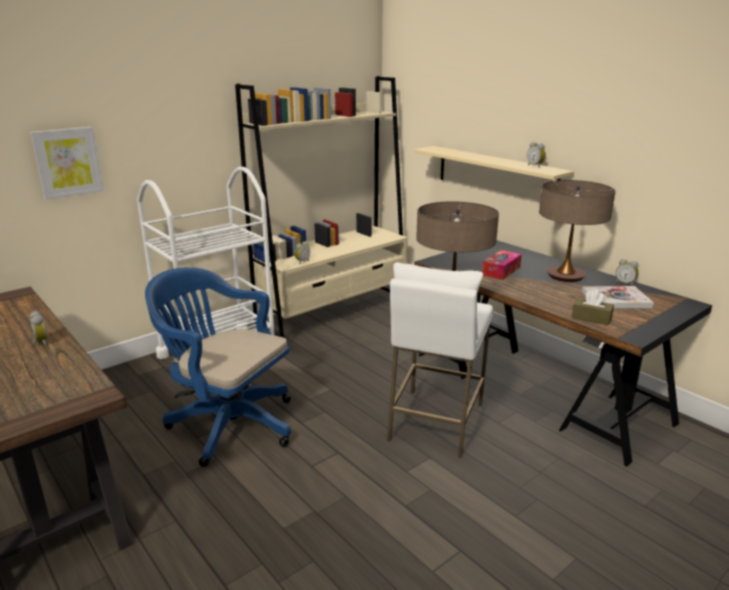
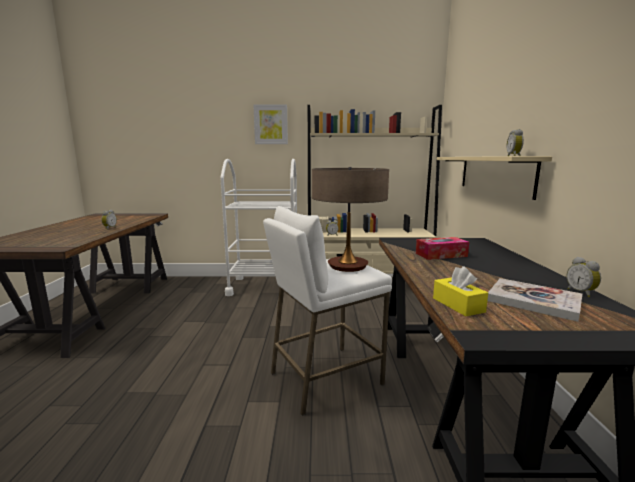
camera: 40 degrees right, 10 degrees down
picture [30,127,104,200] -> picture moved to [253,104,288,144]
blue office chair [145,267,291,467] -> none
table lamp [539,180,615,282] -> none
brown tissue box [571,290,614,325] -> yellow tissue box [433,266,488,316]

